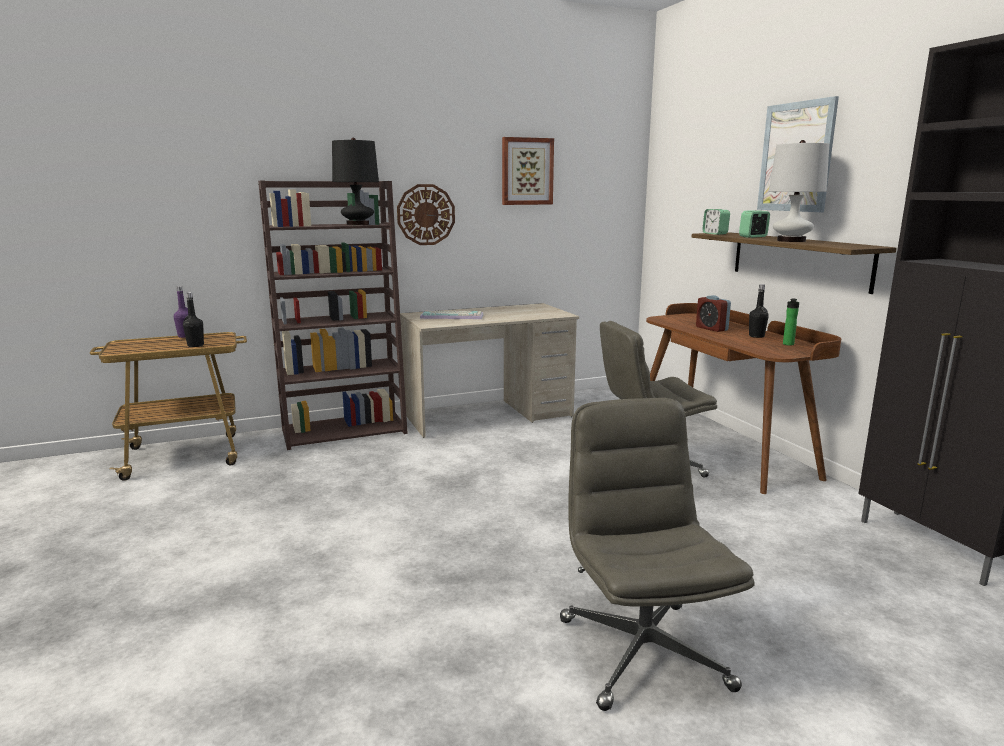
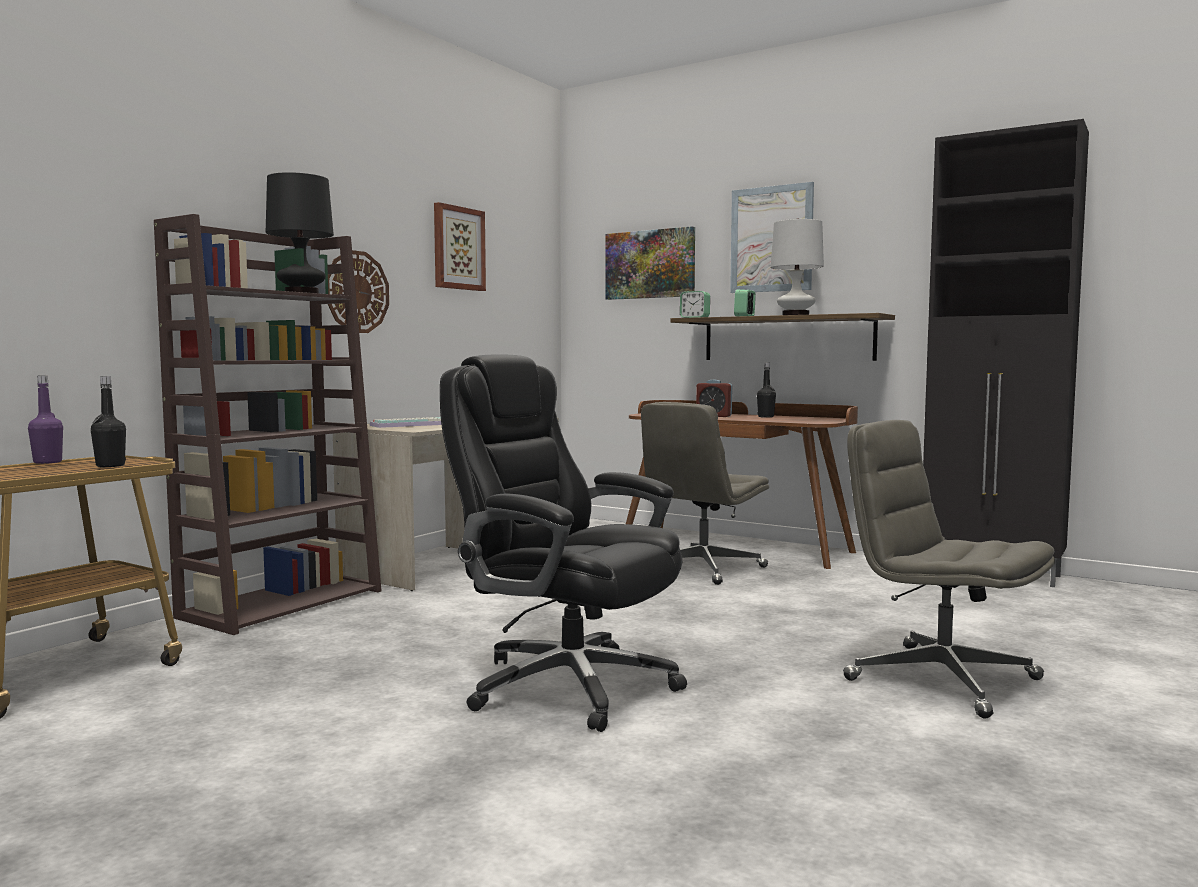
camera: 35 degrees left, 10 degrees down
bottle [783,298,799,346] -> none
none -> black office chair [440,354,687,732]
none -> picture [605,226,695,300]

